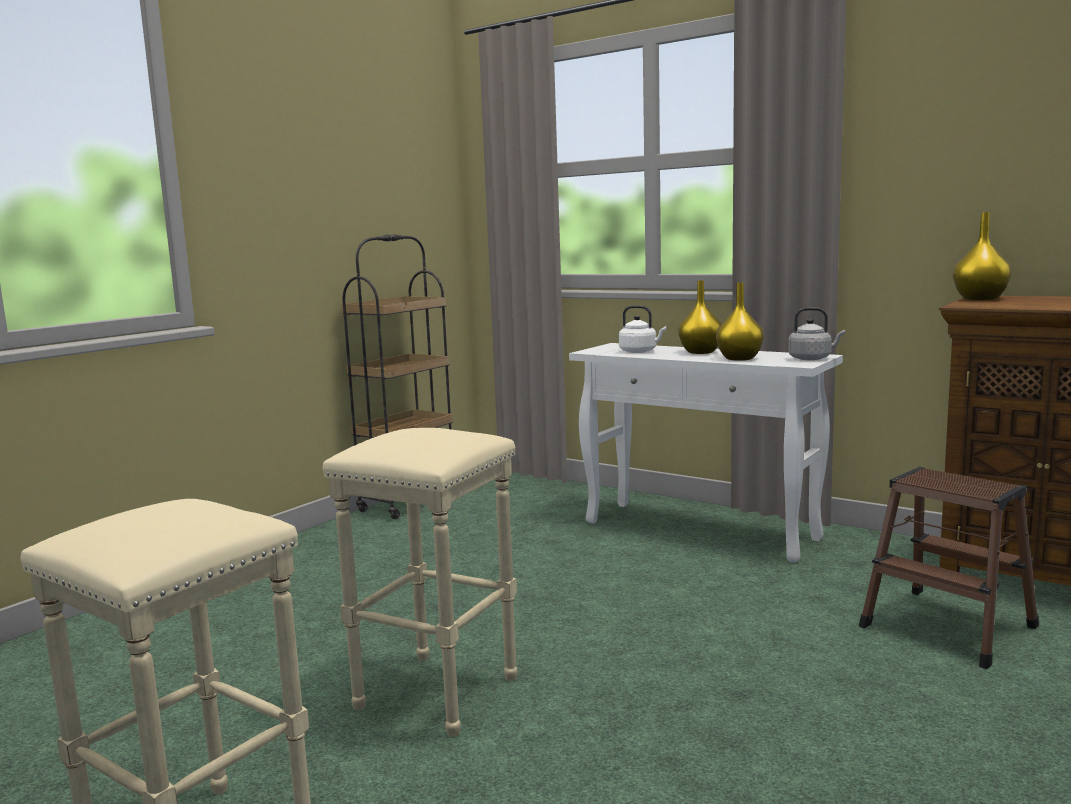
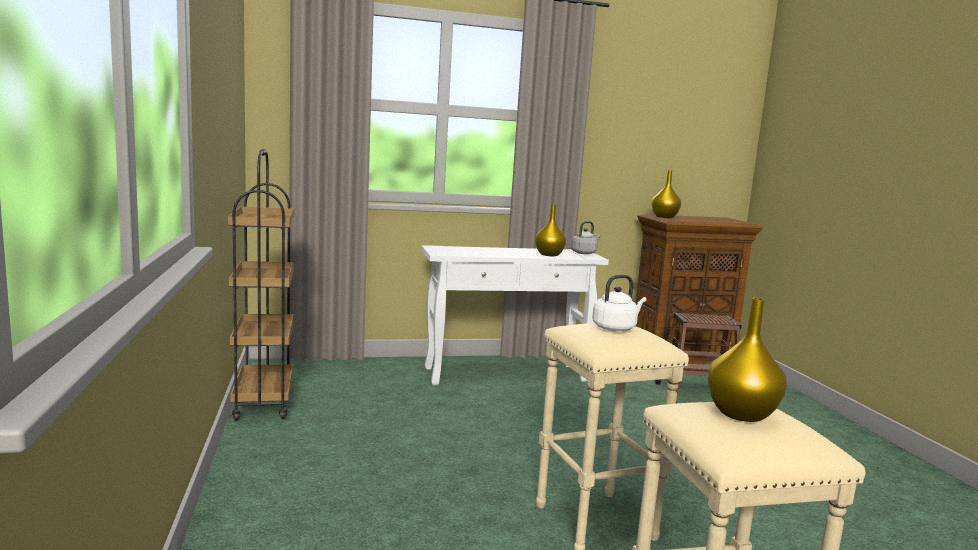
camera: 50 degrees left, 0 degrees up
white kettle [619,305,666,353] -> white kettle moved to [592,275,646,331]
yellow vase [678,280,722,354] -> yellow vase moved to [708,298,787,422]

